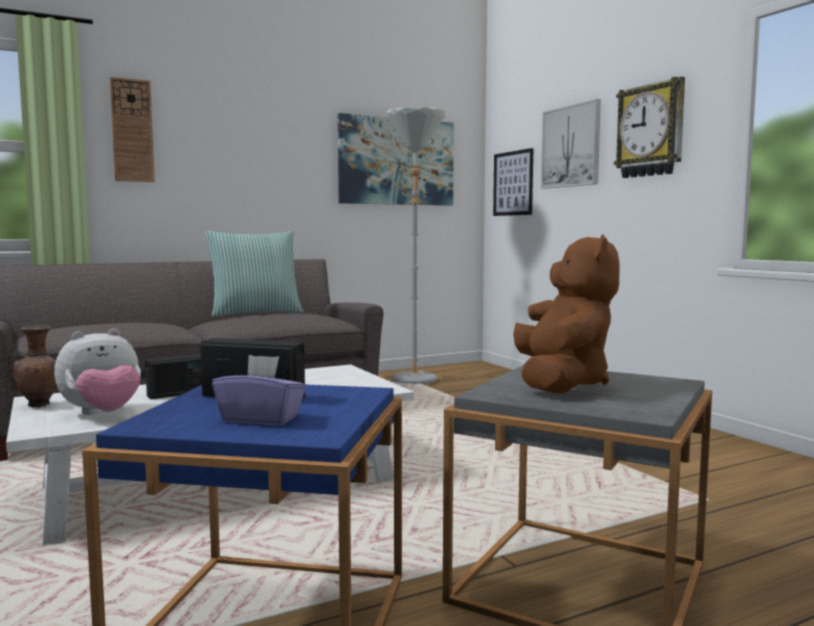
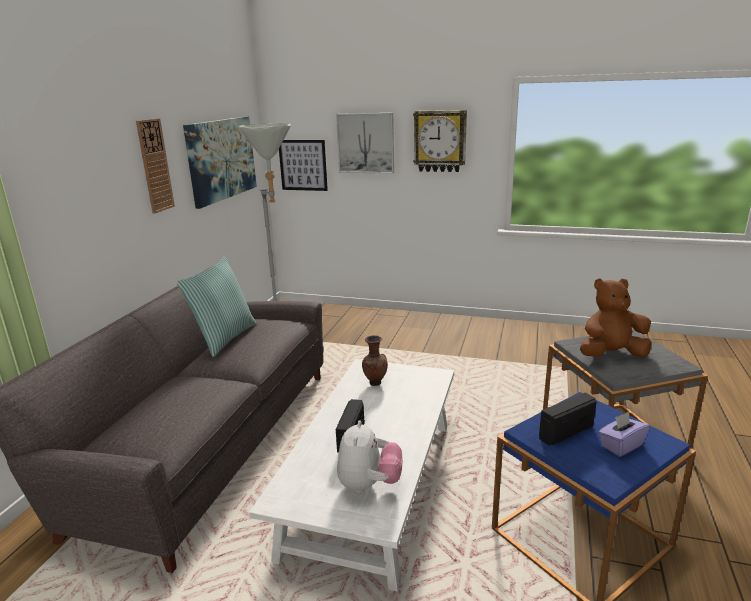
camera: 45 degrees left, 15 degrees up
brown vase [13,325,57,408] -> brown vase moved to [362,335,388,386]
wall clock [110,77,155,182] -> wall clock moved to [136,118,175,214]
brown plush toy [513,234,620,394] -> brown plush toy turned 60 degrees counterclockwise [580,278,651,357]

